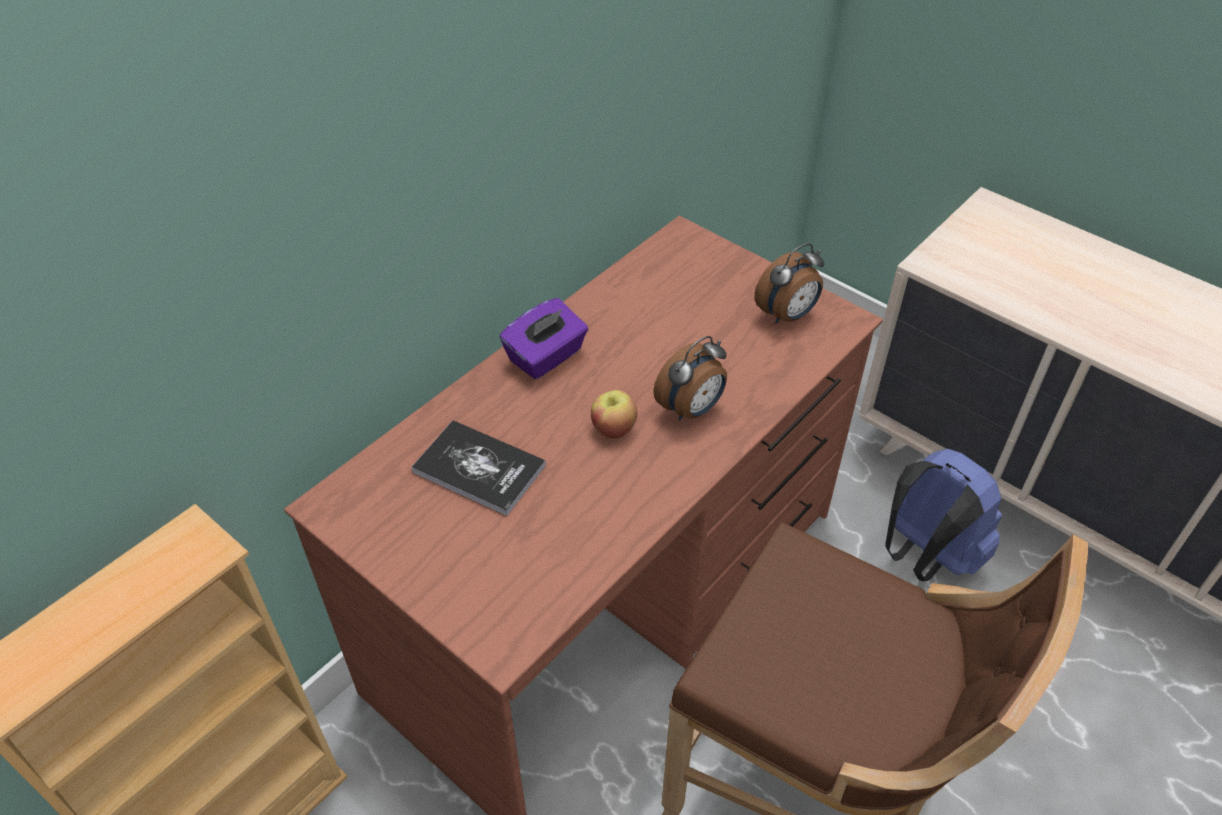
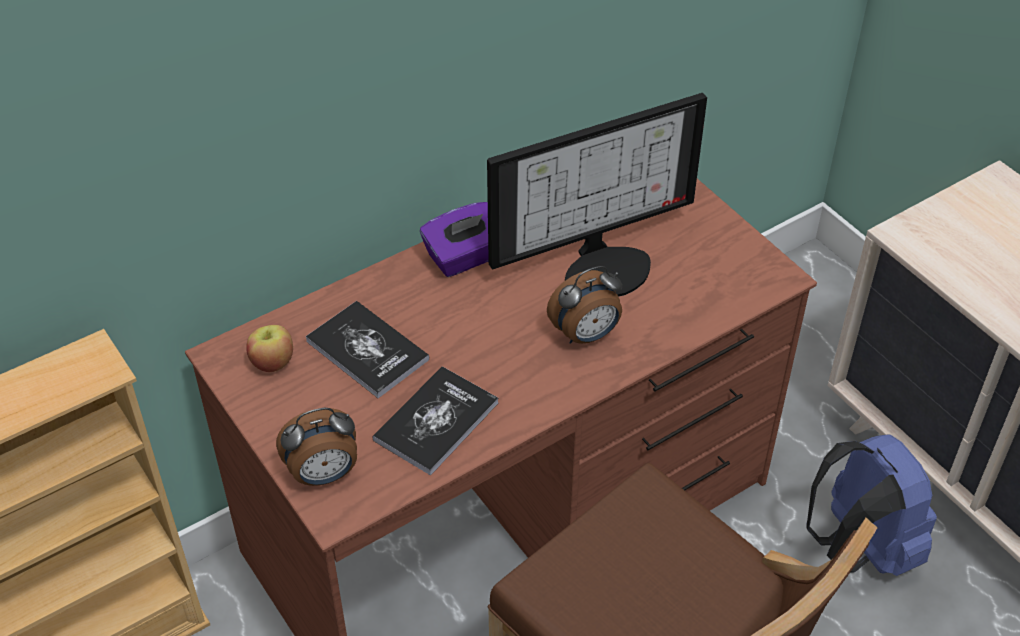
camera: 15 degrees right, 0 degrees up
apple [591,390,637,439] -> apple moved to [246,325,293,372]
alarm clock [754,243,824,324] -> alarm clock moved to [276,408,357,486]
none -> book [373,366,498,476]
none -> monitor [487,93,707,297]

